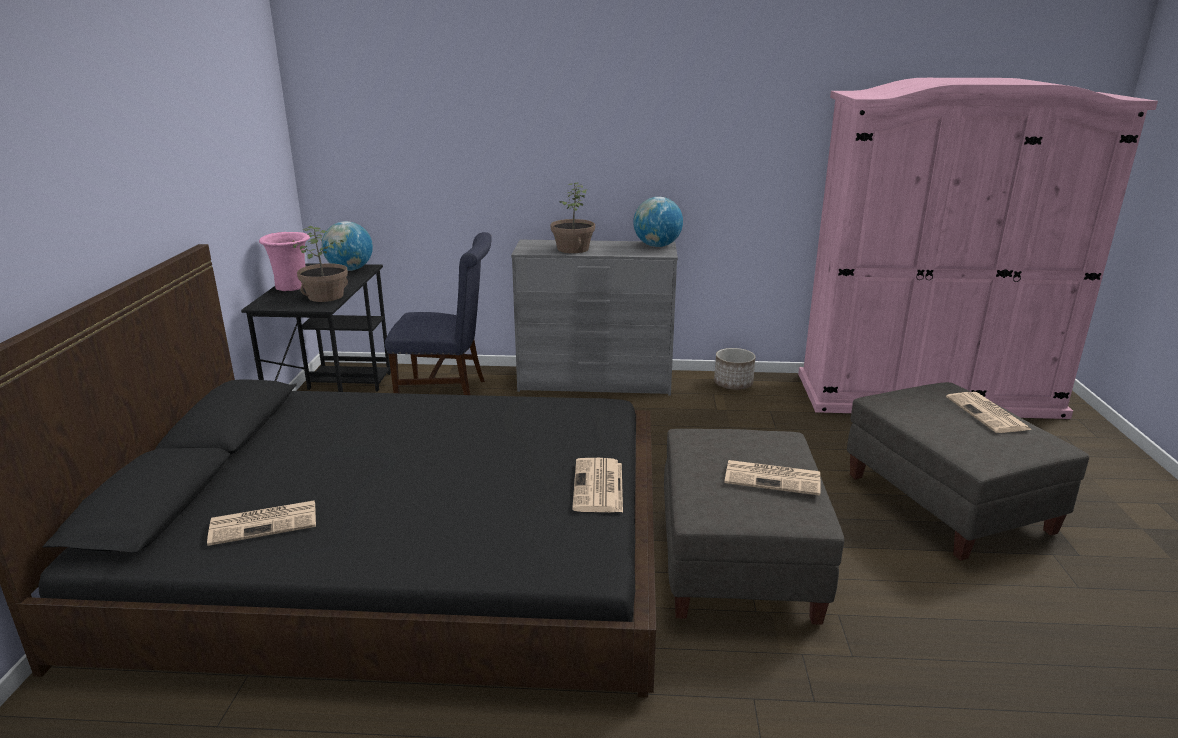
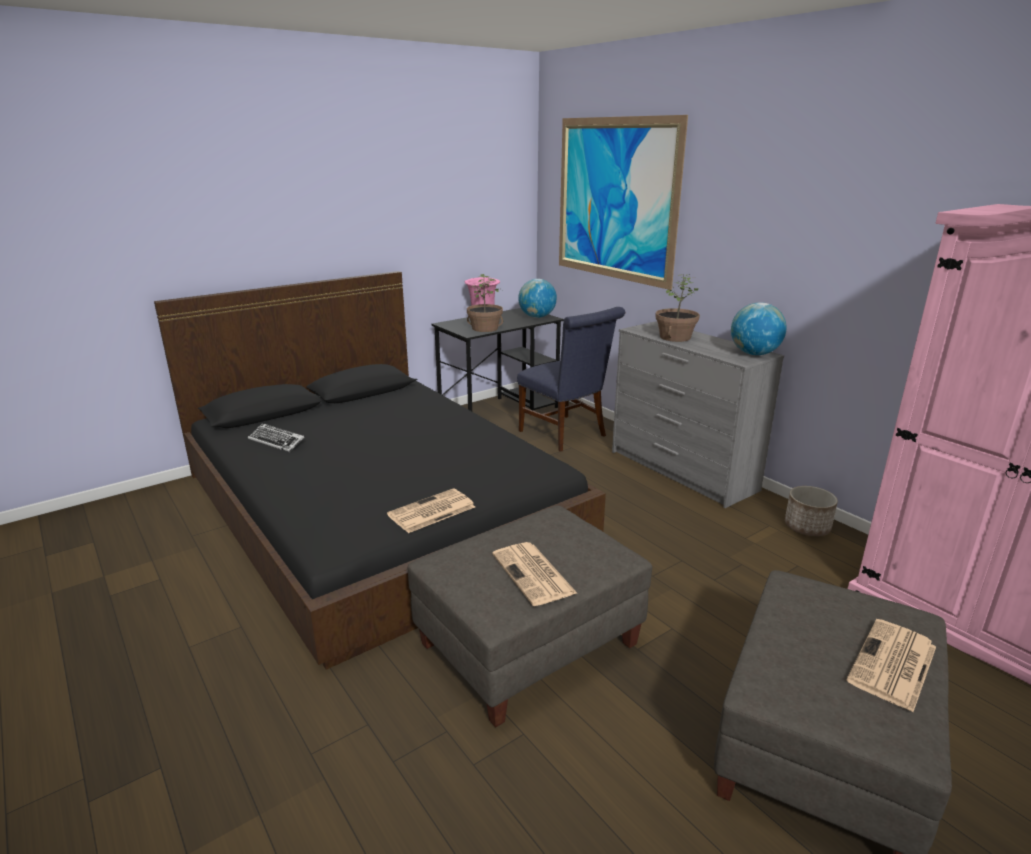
camera: 50 degrees right, 0 degrees up
newspaper [207,500,316,546] -> keyboard [248,423,304,452]
none -> picture [559,115,688,290]

